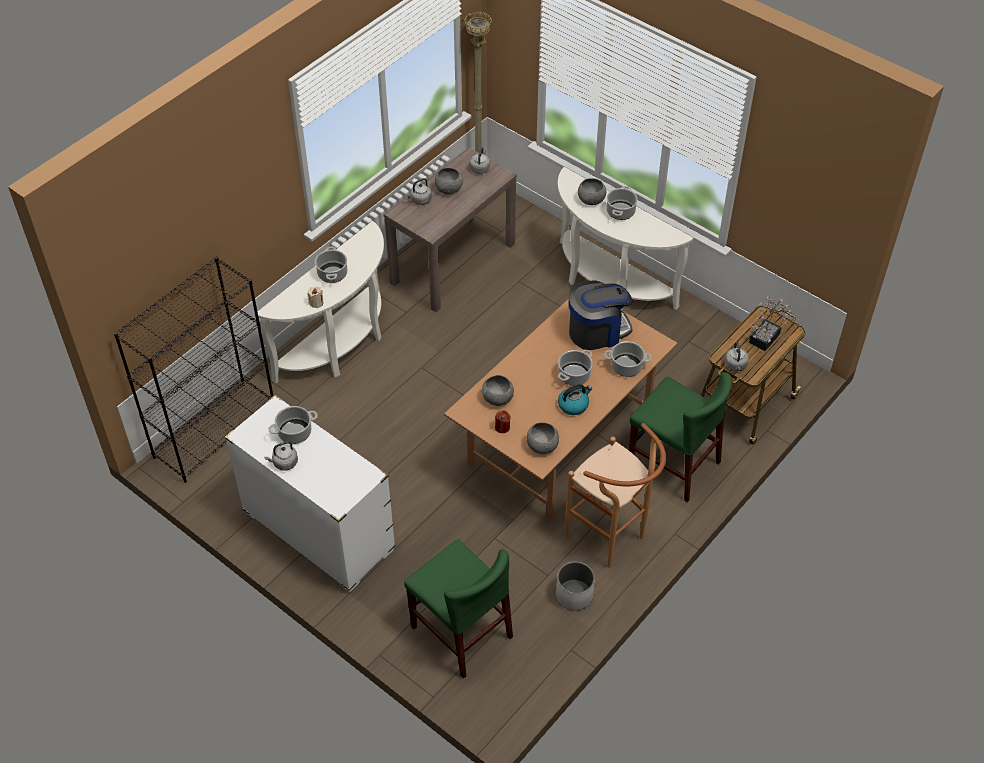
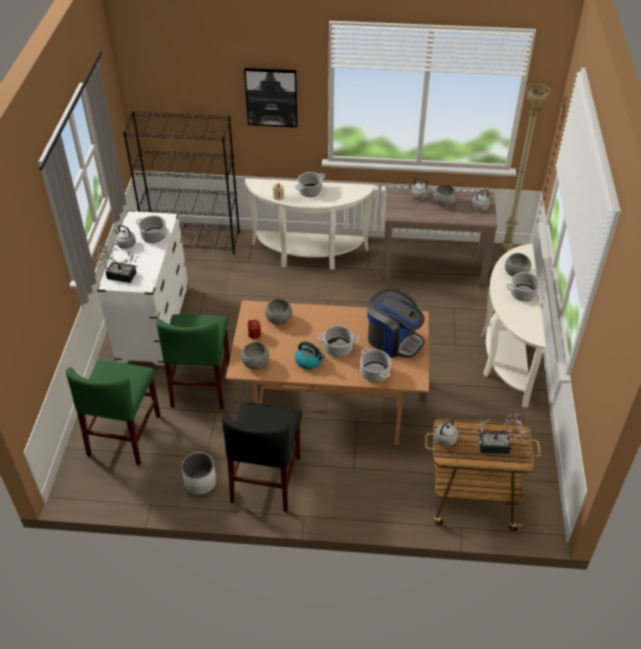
camera: 55 degrees right, 5 degrees down
brown stool [565,423,666,568] -> black chair [222,402,302,512]
green chair [629,372,732,502] -> green chair moved to [156,314,230,410]
none -> potted plant [93,240,139,283]
none -> picture [244,68,298,127]

